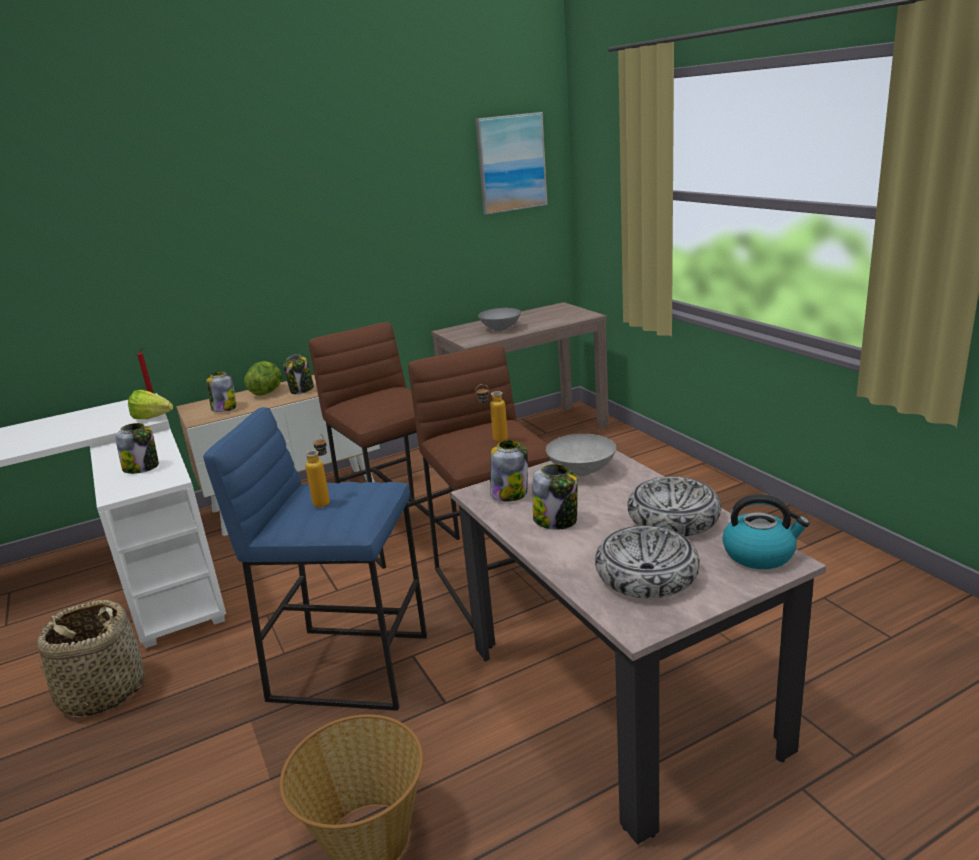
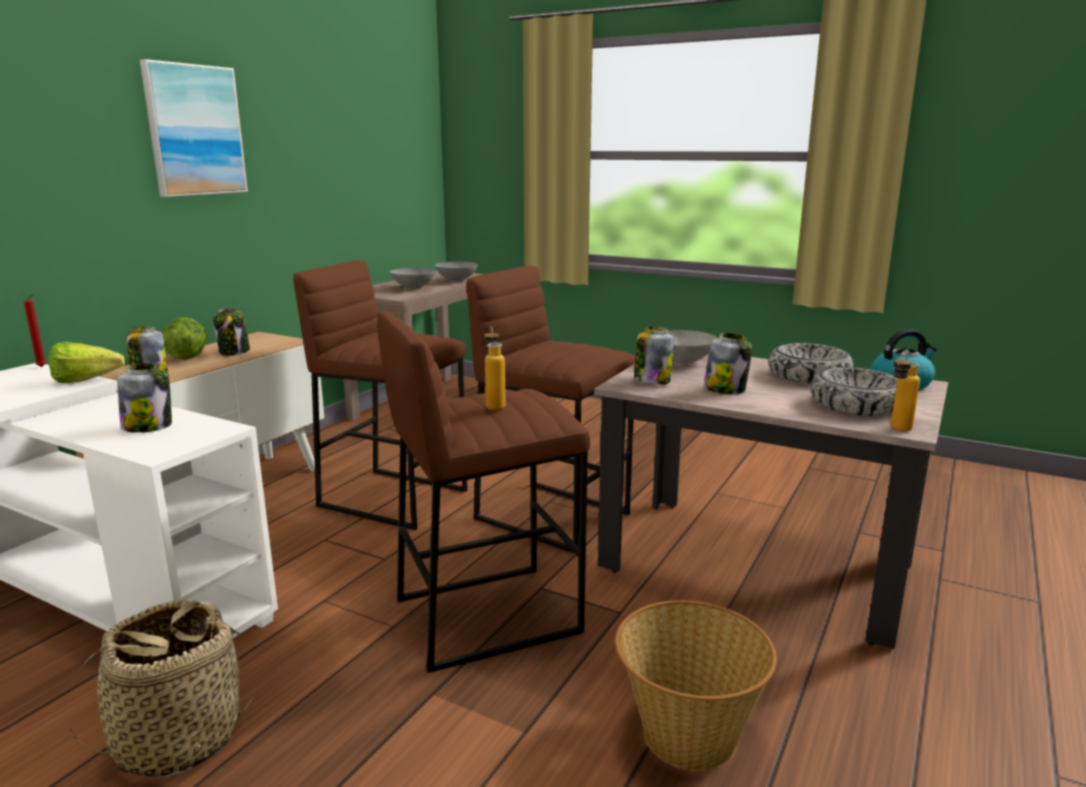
camera: 35 degrees left, 5 degrees down
blue stool [203,407,427,711] -> brown stool [377,311,590,673]
picture [475,112,547,215] -> picture moved to [140,59,248,197]
bottle [476,384,508,442] -> bottle moved to [891,352,920,431]
none -> grey bowl [435,262,478,282]

